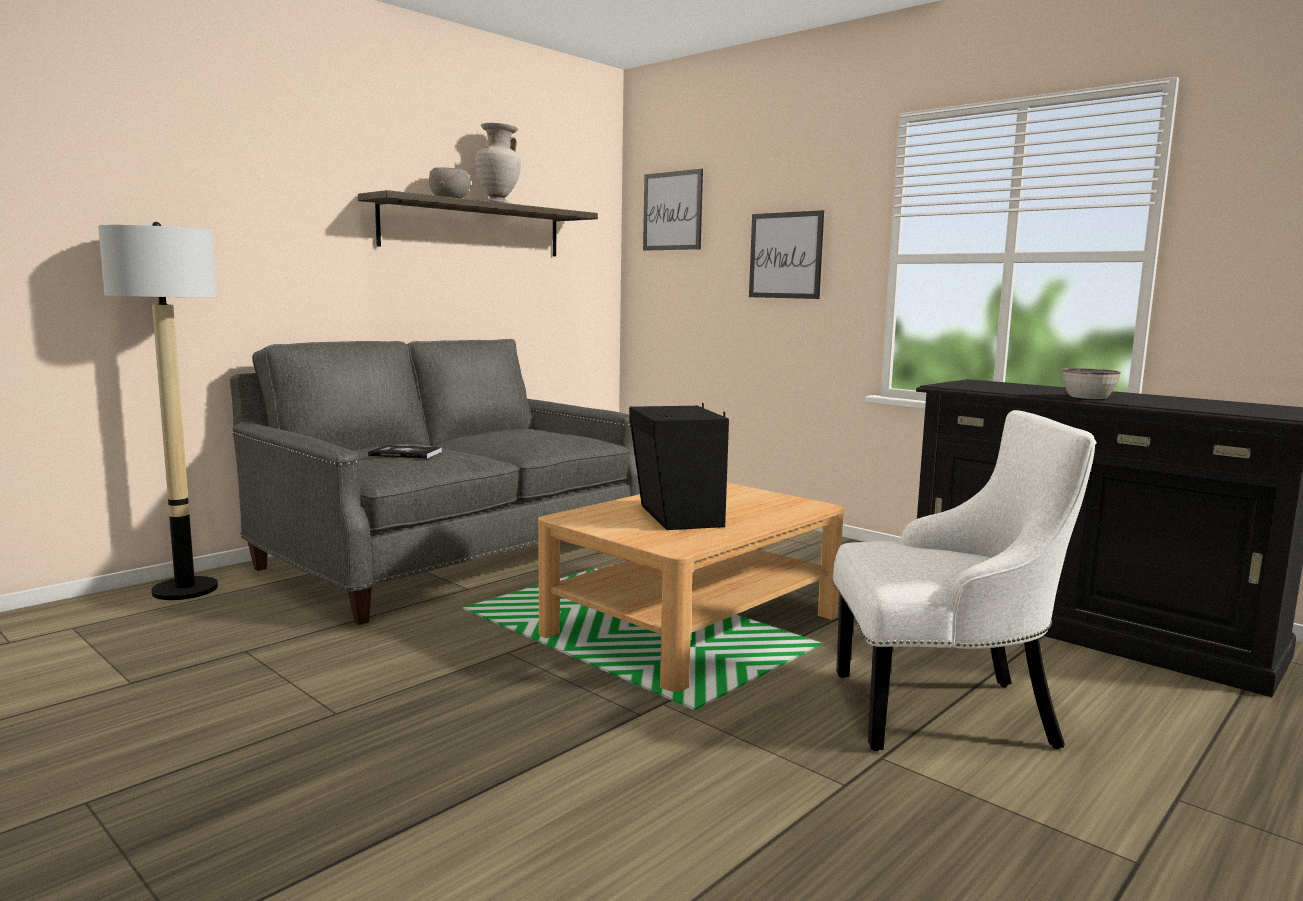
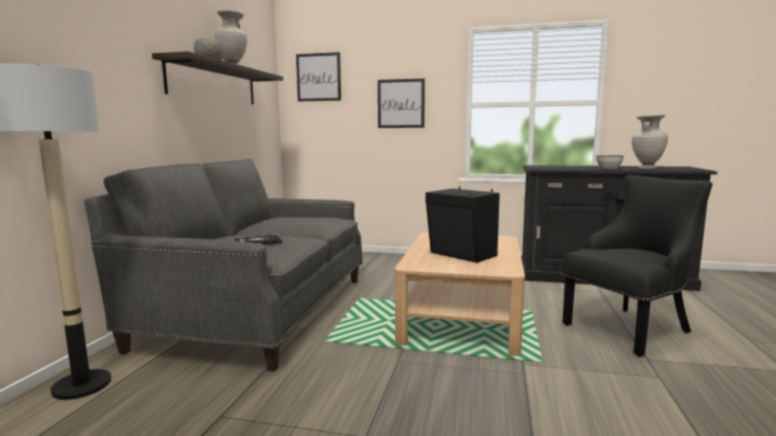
camera: 30 degrees left, 0 degrees up
white armchair [832,410,1096,751] -> black armchair [561,175,713,357]
none -> beige vase [632,115,668,169]

